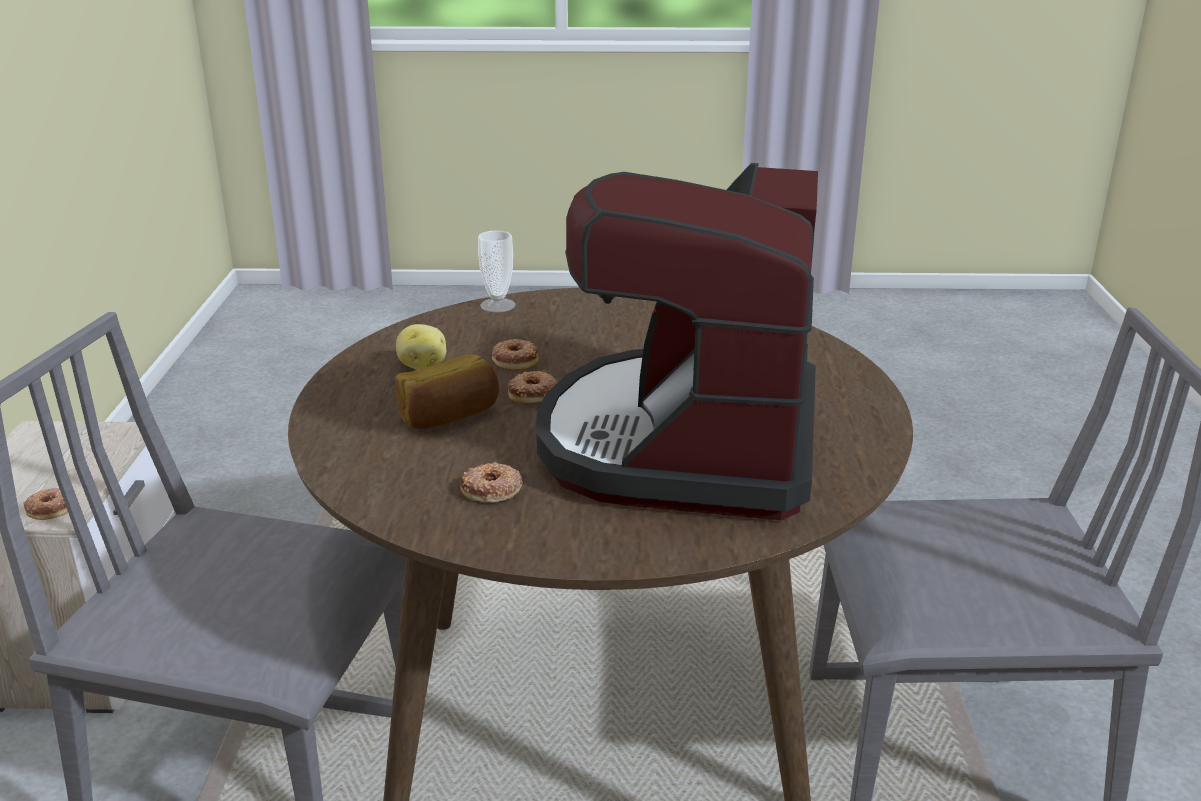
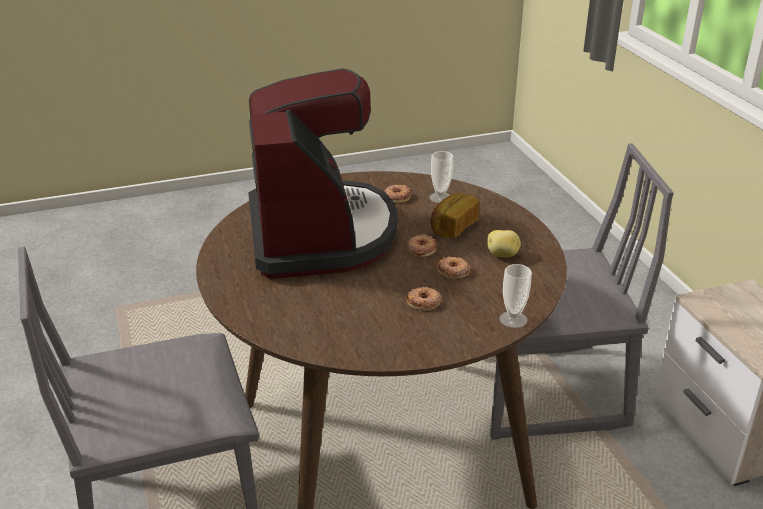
camera: 160 degrees right, 5 degrees up
donut [24,488,68,520] -> donut moved to [407,287,442,311]
none -> cup [429,151,453,203]

